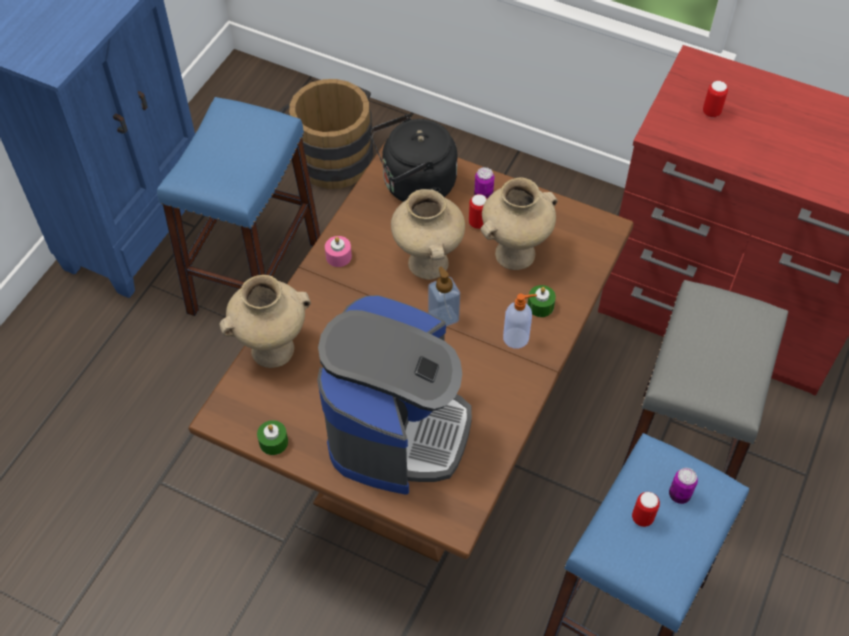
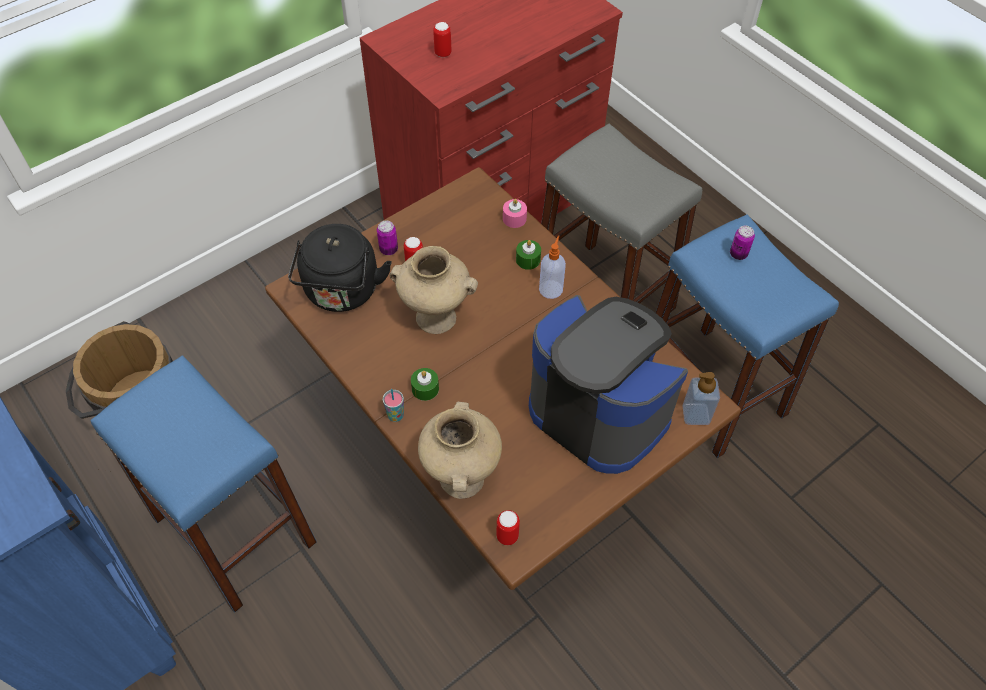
camera: 65 degrees left, 0 degrees up
green candle [257,420,288,455] -> green candle moved to [411,368,439,401]
pink candle [325,236,352,267] -> pink candle moved to [503,199,527,228]
soap dispenser [428,267,460,327] -> soap dispenser moved to [682,372,720,425]
beige vase [481,178,558,270] -> none
can [632,492,660,527] -> can moved to [496,510,520,545]
none -> cup [383,389,404,422]

